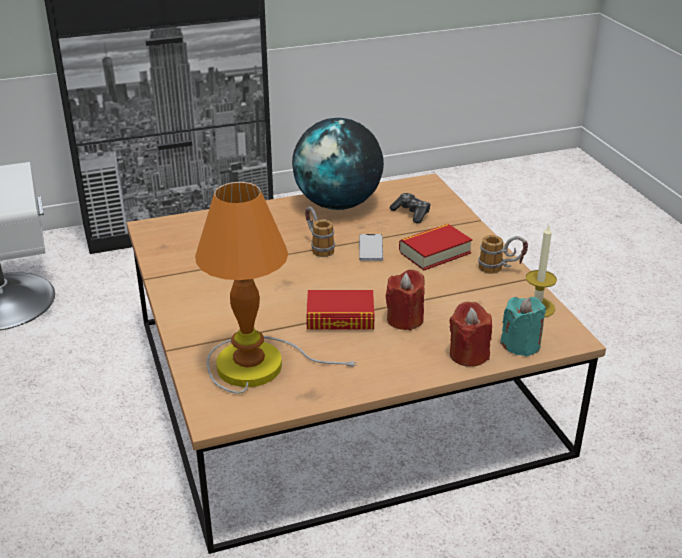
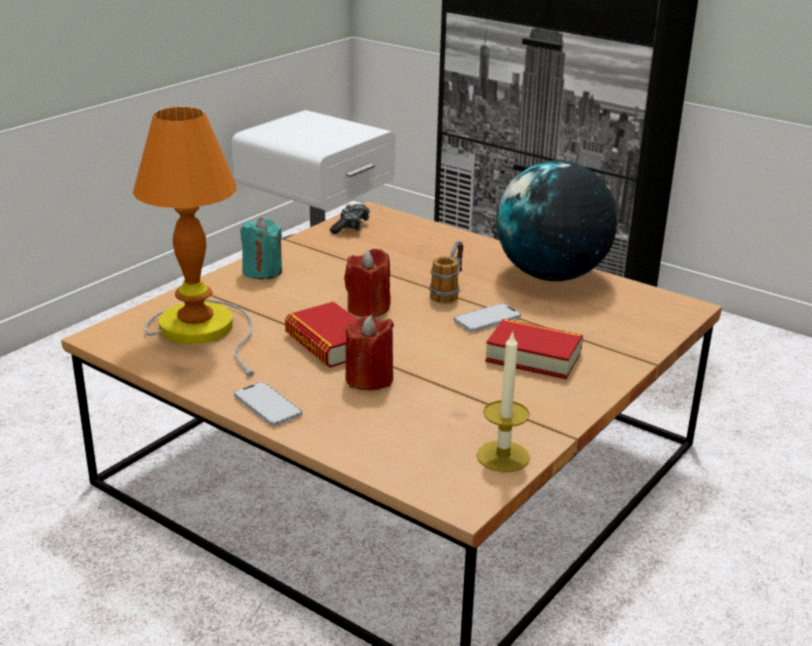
camera: 55 degrees right, 5 degrees down
game controller [390,193,431,223] -> game controller moved to [330,204,370,234]
red candle [450,302,492,367] -> red candle moved to [344,249,391,317]
mug [478,235,528,274] -> none
turquoise candle [500,297,546,356] -> turquoise candle moved to [240,217,282,279]
none -> phone [234,382,302,426]

